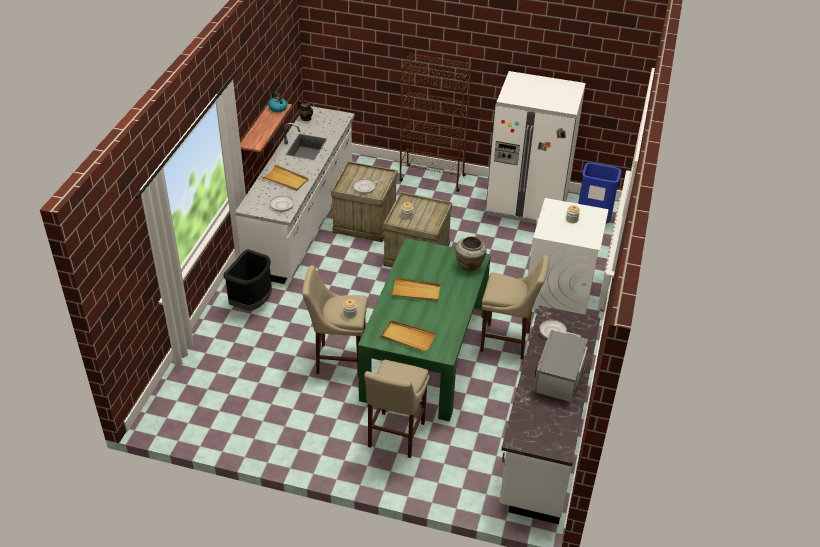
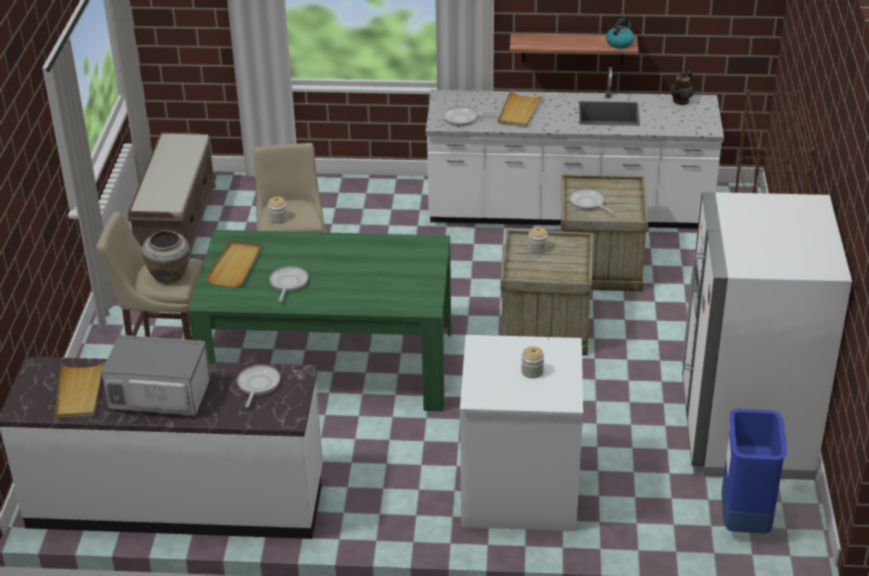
camera: 80 degrees right, 5 degrees down
black trash can [223,250,272,311] -> none
beige tray [392,278,441,302] -> beige tray moved to [55,362,104,418]
beige vase [455,236,487,271] -> beige vase moved to [142,230,190,283]
beige stool [480,255,550,360] -> none
none -> brown bench [127,132,217,254]
none -> frying pan [269,266,308,302]

